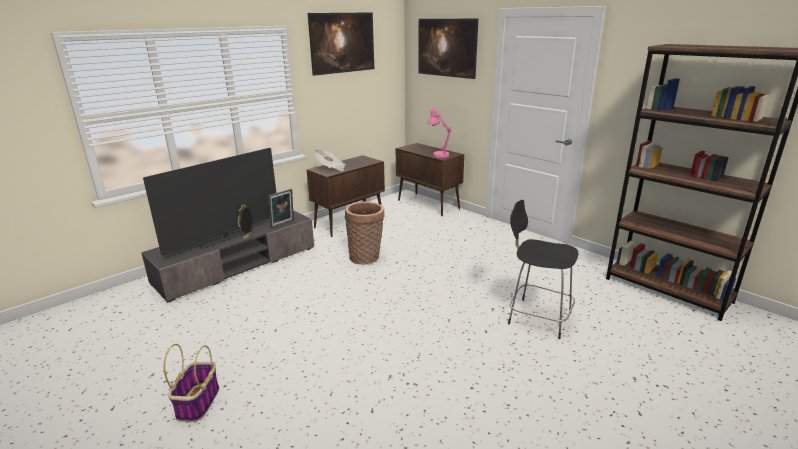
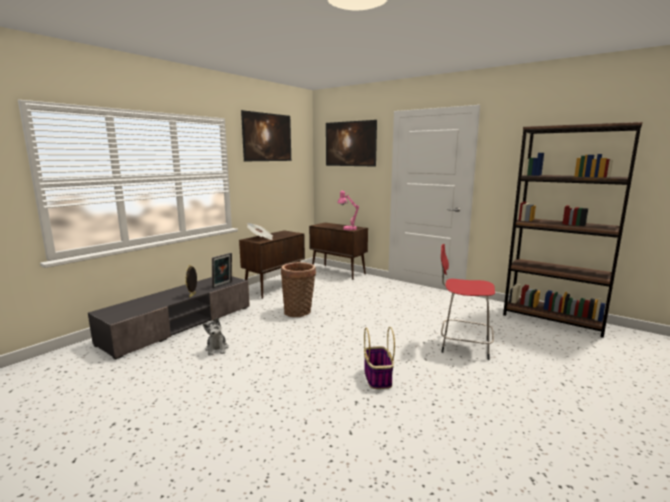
camera: 10 degrees left, 10 degrees down
television [143,148,276,255] -> none
basket [164,344,219,422] -> basket moved to [364,327,395,389]
black stool [508,200,578,339] -> red stool [441,244,495,360]
none -> plush toy [203,318,228,356]

